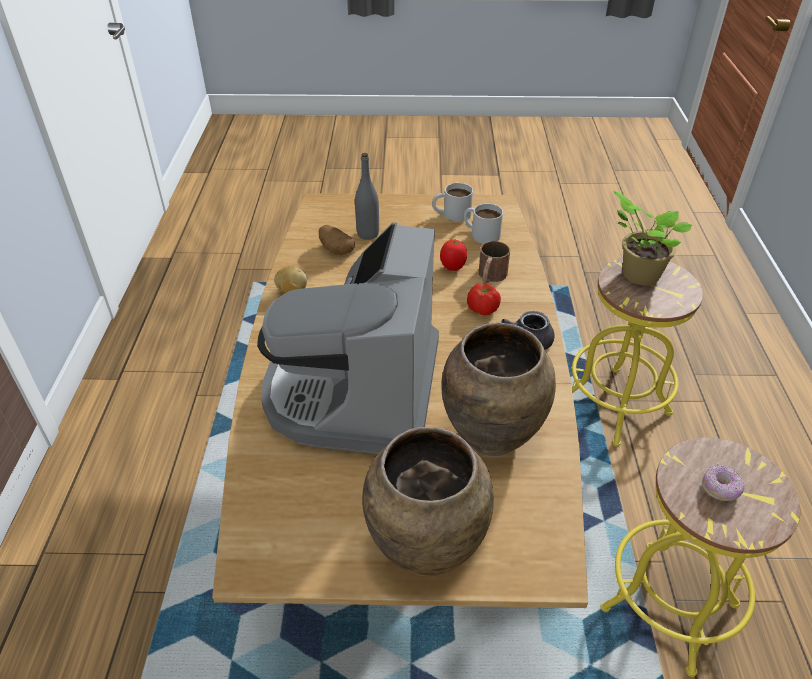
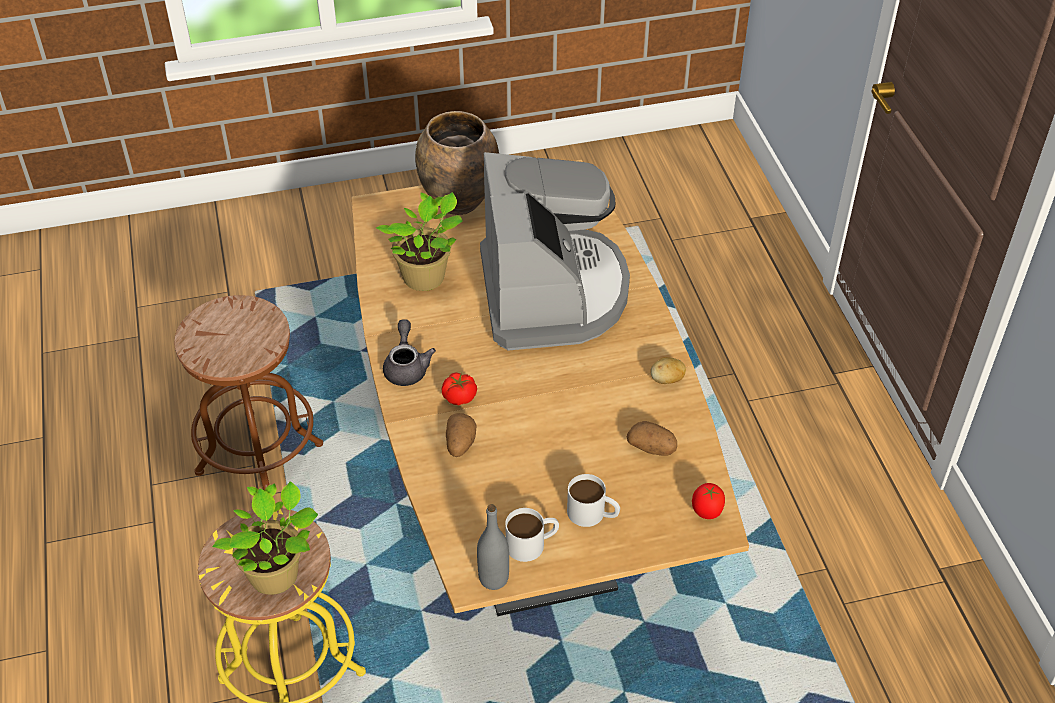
camera: 165 degrees right, 5 degrees up
grey bottle [355,153,379,240] -> grey bottle moved to [477,504,509,590]
tomato [440,238,467,271] -> tomato moved to [692,483,725,519]
brown vase [441,323,556,456] -> potted plant [376,192,463,291]
white mug [464,203,503,244] -> white mug moved to [567,474,620,527]
brown mug [479,241,510,284] -> potato [446,413,476,457]
yellow stool [600,438,800,677] -> brown stool [174,295,323,490]
donut [702,464,744,501] -> none

